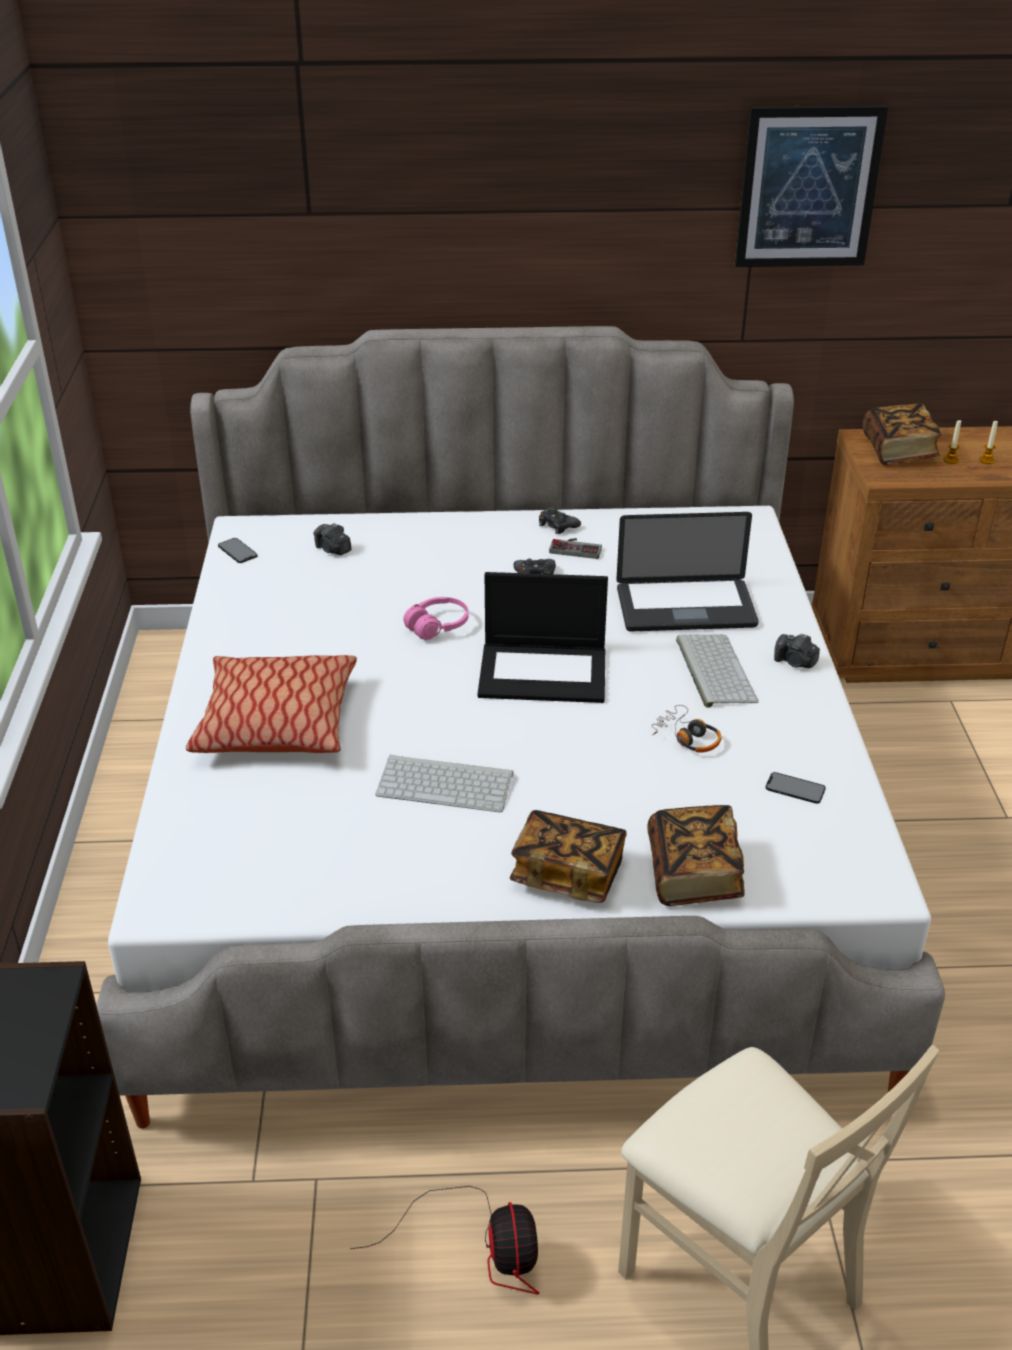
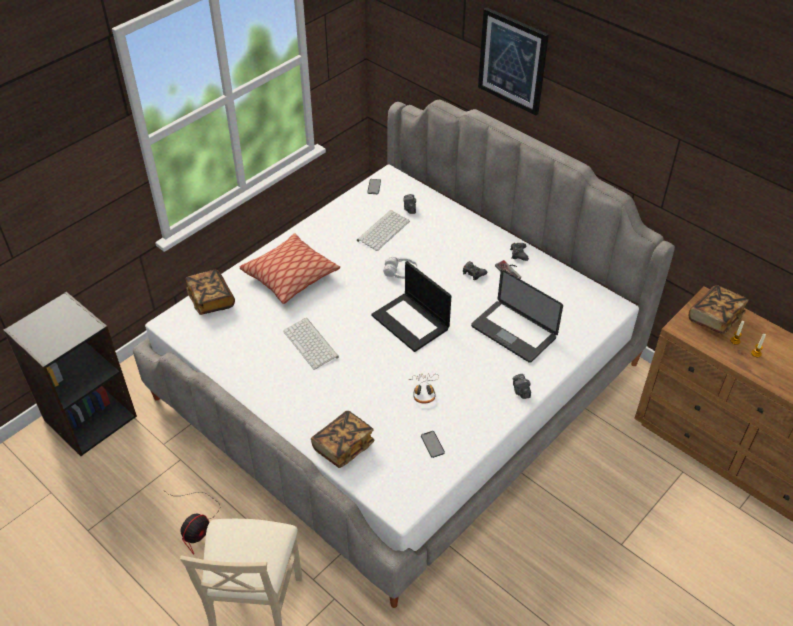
camera: 45 degrees right, 10 degrees up
pink headphones [403,597,469,640] -> white headphones [383,257,418,279]
book [510,810,627,903] -> book moved to [186,270,235,315]
keyboard [676,634,759,708] -> keyboard moved to [357,210,410,251]
picture [735,105,888,267] -> picture moved to [478,7,549,116]

